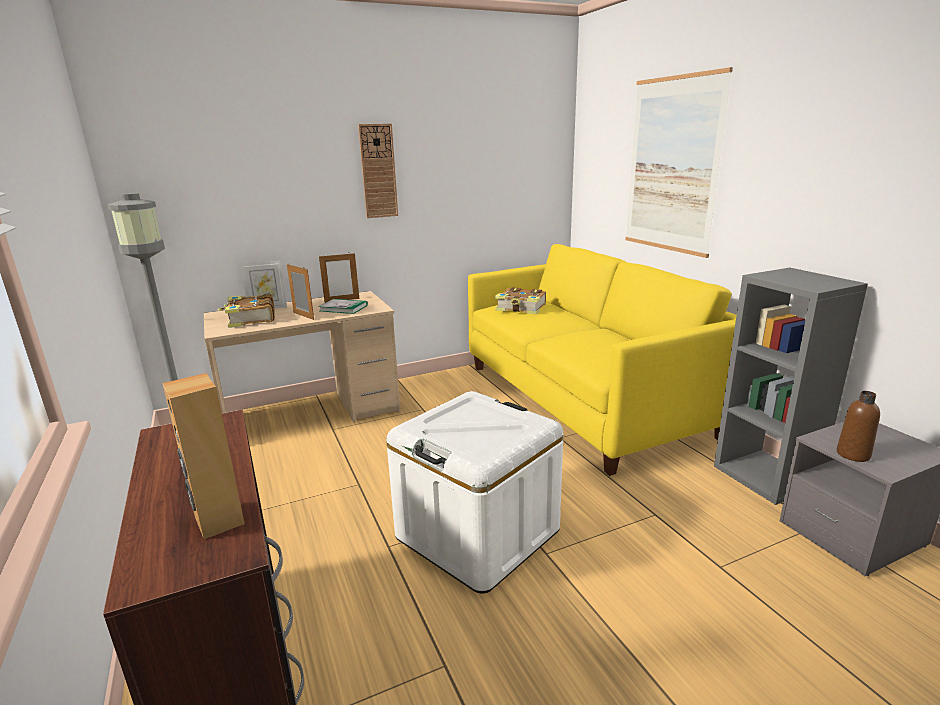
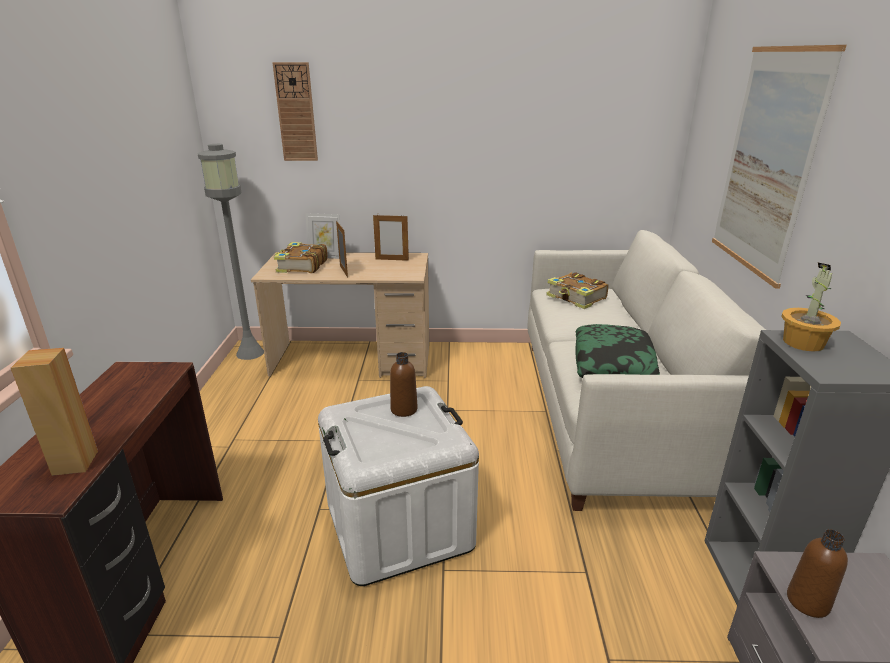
camera: 25 degrees right, 5 degrees up
book [318,299,368,314] -> none
wall clock [358,124,398,218] -> wall clock moved to [272,62,318,161]
yellow sofa [468,244,737,476] -> white sofa [527,230,766,511]
none -> brown bottle [390,352,418,417]
none -> pillow [575,324,660,378]
none -> potted plant [781,262,841,352]

